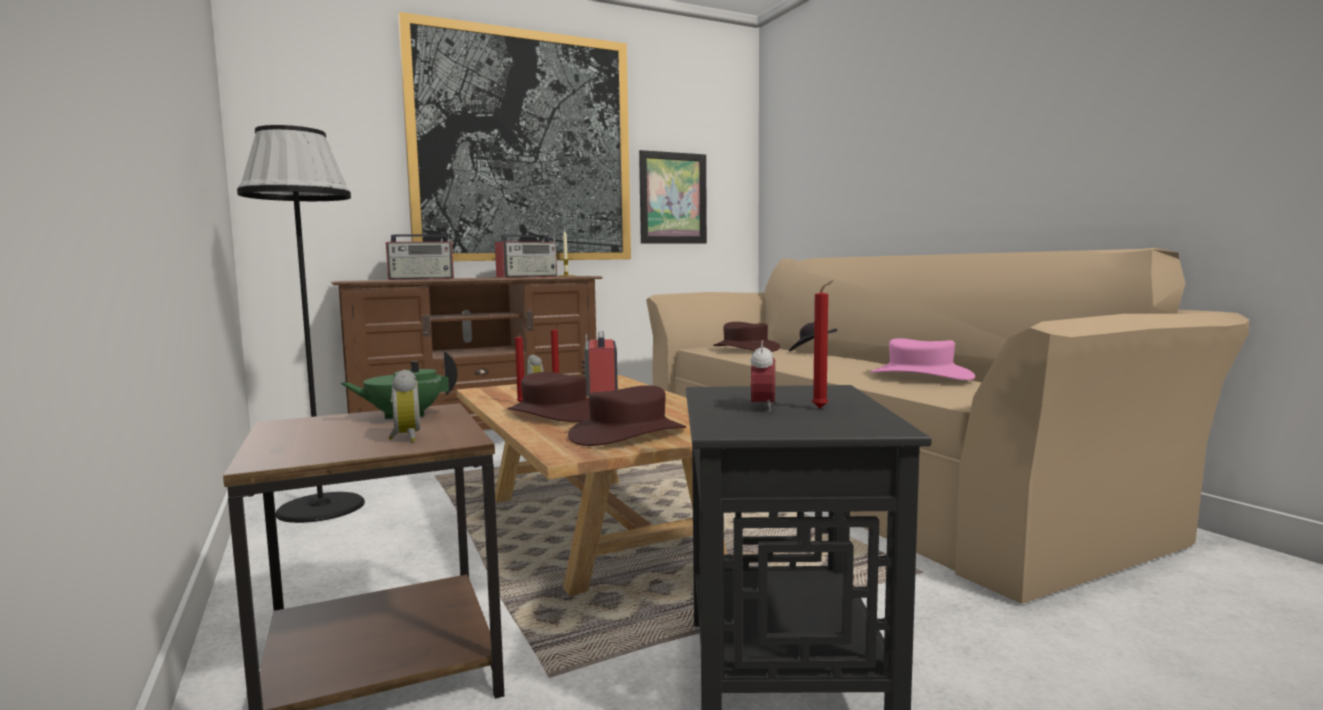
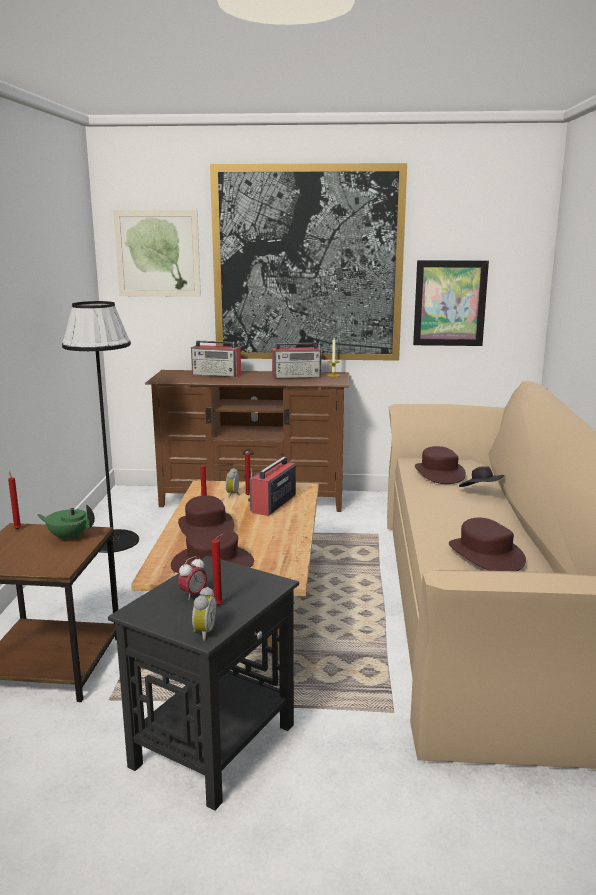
camera: 30 degrees right, 10 degrees up
alarm clock [389,370,420,442] -> alarm clock moved to [192,587,217,641]
pink hat [870,338,975,380] -> brown hat [449,518,526,571]
none -> red candle [8,471,21,529]
none -> picture [113,210,201,297]

